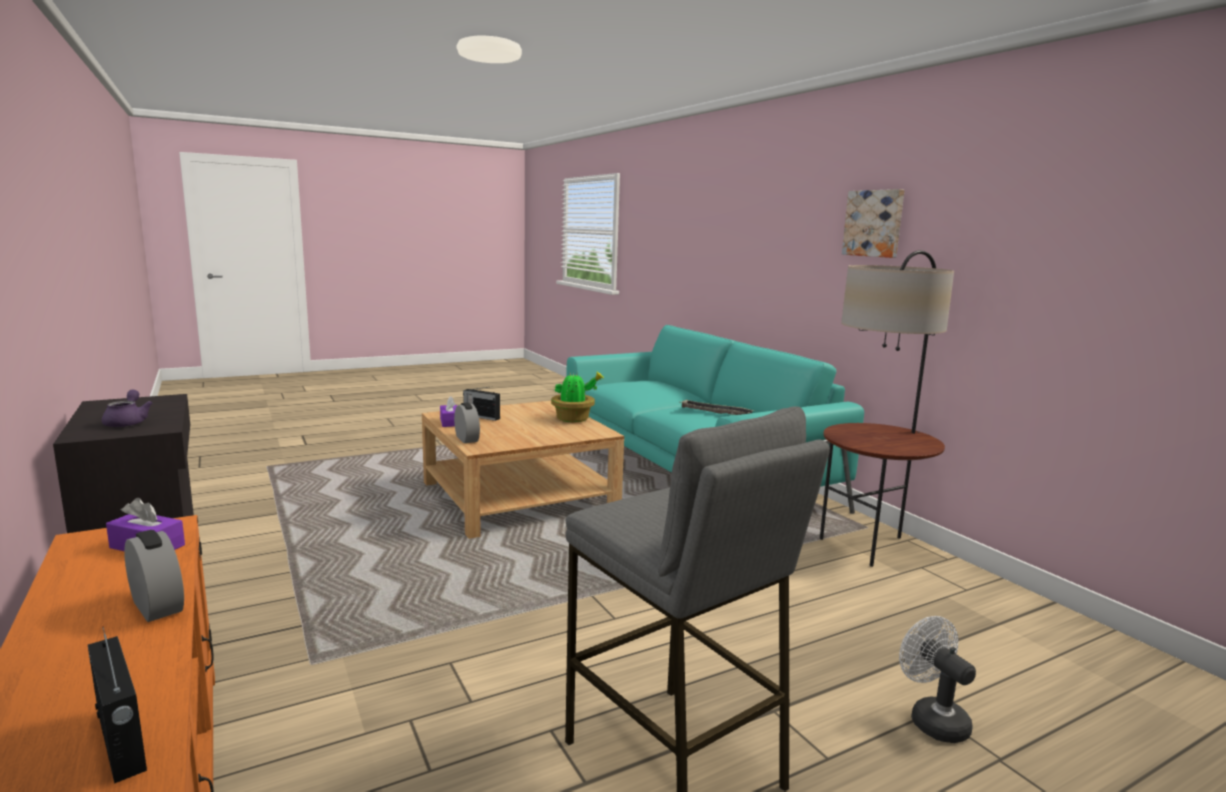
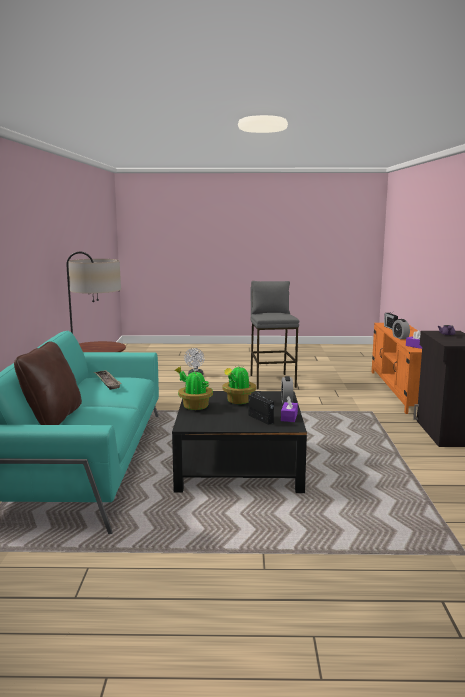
camera: 150 degrees left, 0 degrees up
beige coffee table [422,401,624,539] -> black coffee table [172,391,307,493]
picture [842,189,904,258] -> none
none -> brown pillow [14,342,82,425]
none -> potted plant [223,363,256,404]

